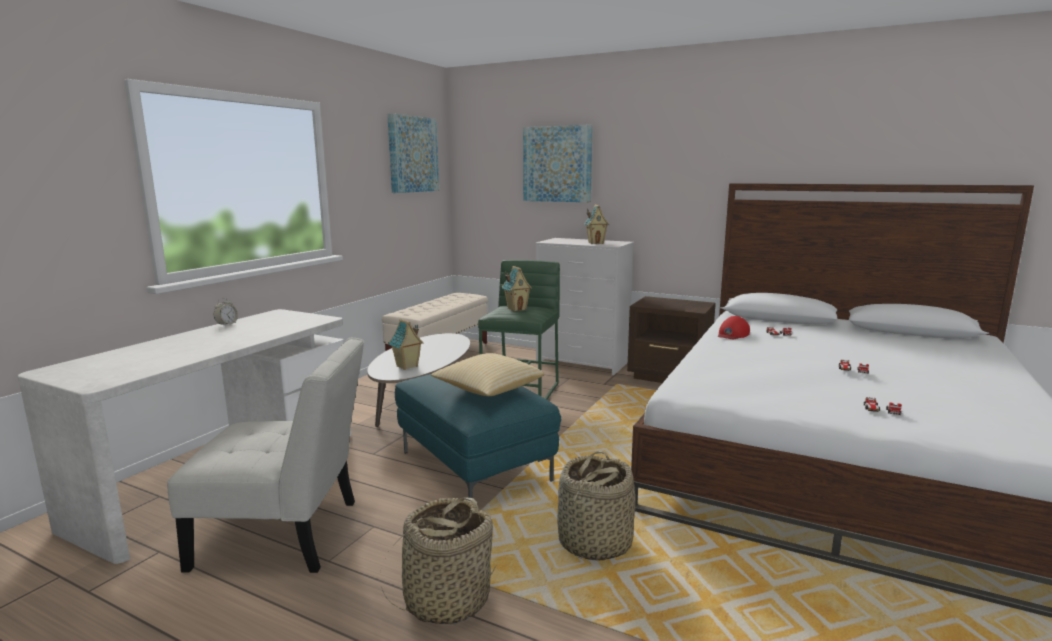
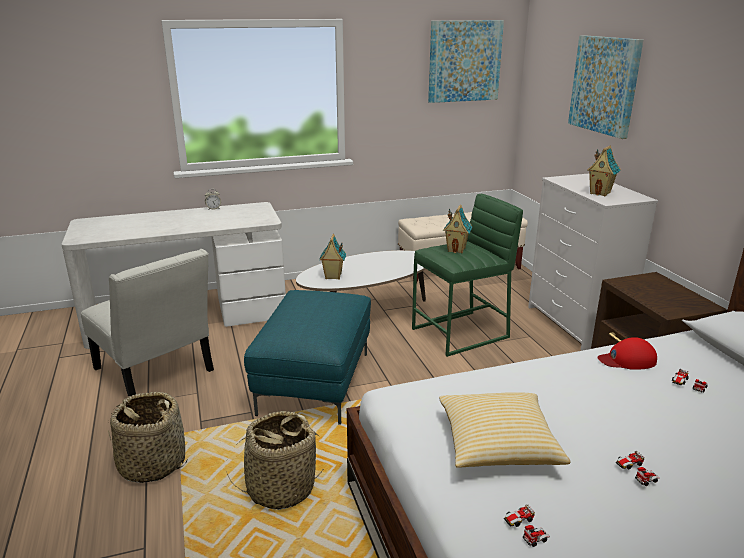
camera: 45 degrees right, 10 degrees up
pillow [431,353,544,396] -> pillow moved to [439,392,570,468]

